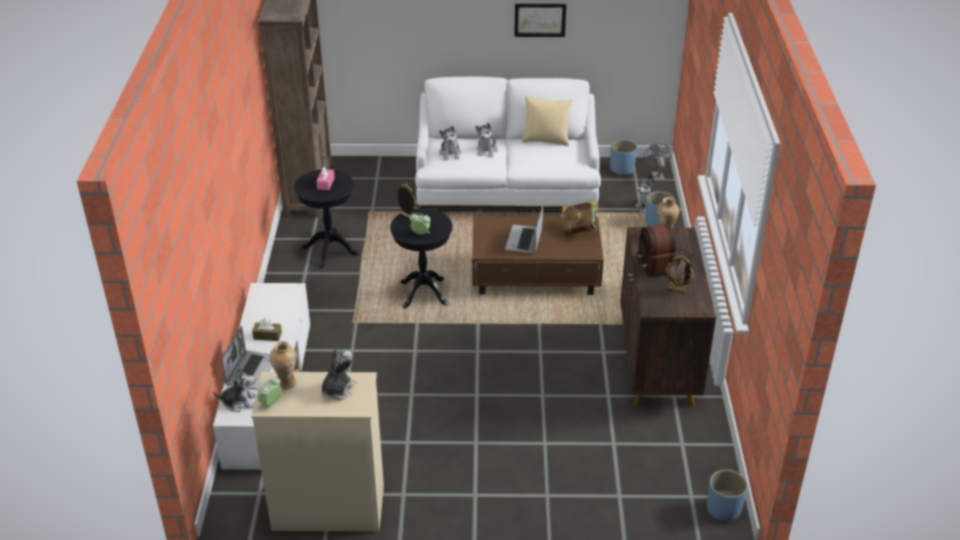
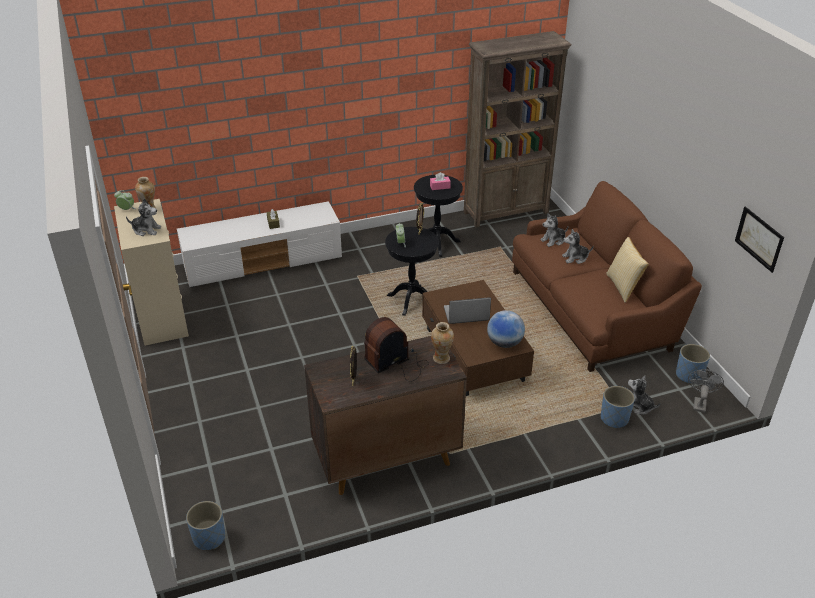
camera: 70 degrees right, 0 degrees up
plush toy [213,367,256,412] -> none
laptop [221,326,272,390] -> none
white sofa [415,77,601,209] -> brown sofa [512,181,702,372]
picture [514,4,566,37] -> picture moved to [735,207,784,273]
book [562,200,599,235] -> globe [487,310,525,348]
grey fan [644,143,673,182] -> grey fan turned 45 degrees counterclockwise [688,369,724,413]

